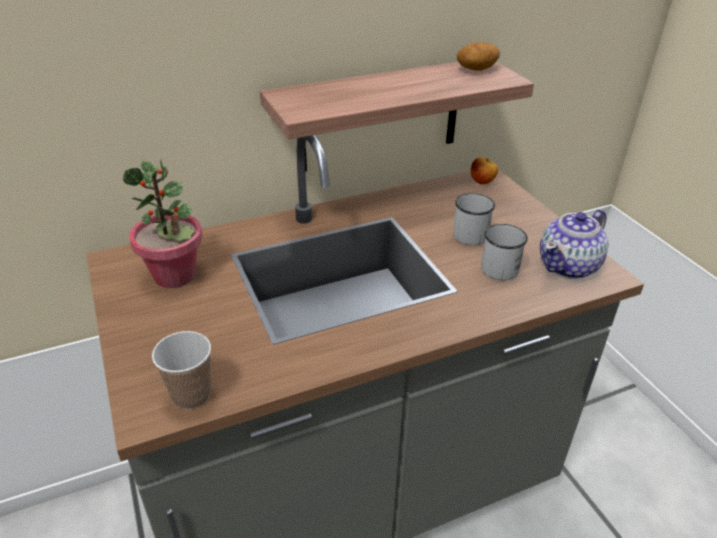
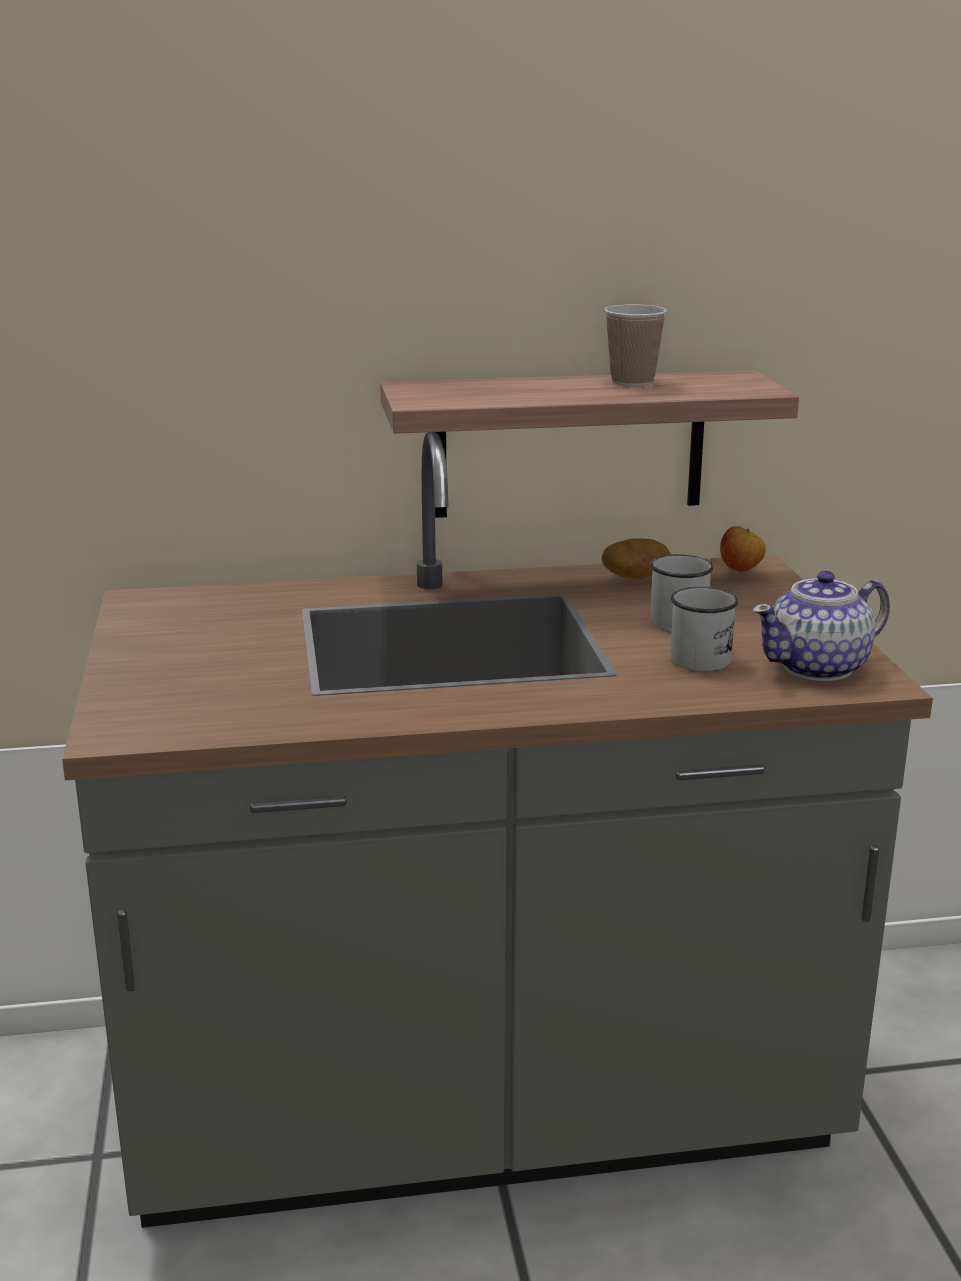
camera: 15 degrees right, 15 degrees down
potted plant [123,158,203,288] -> none
cup [152,331,211,410] -> cup moved to [604,304,667,386]
potato [457,42,500,71] -> potato moved to [601,538,671,579]

